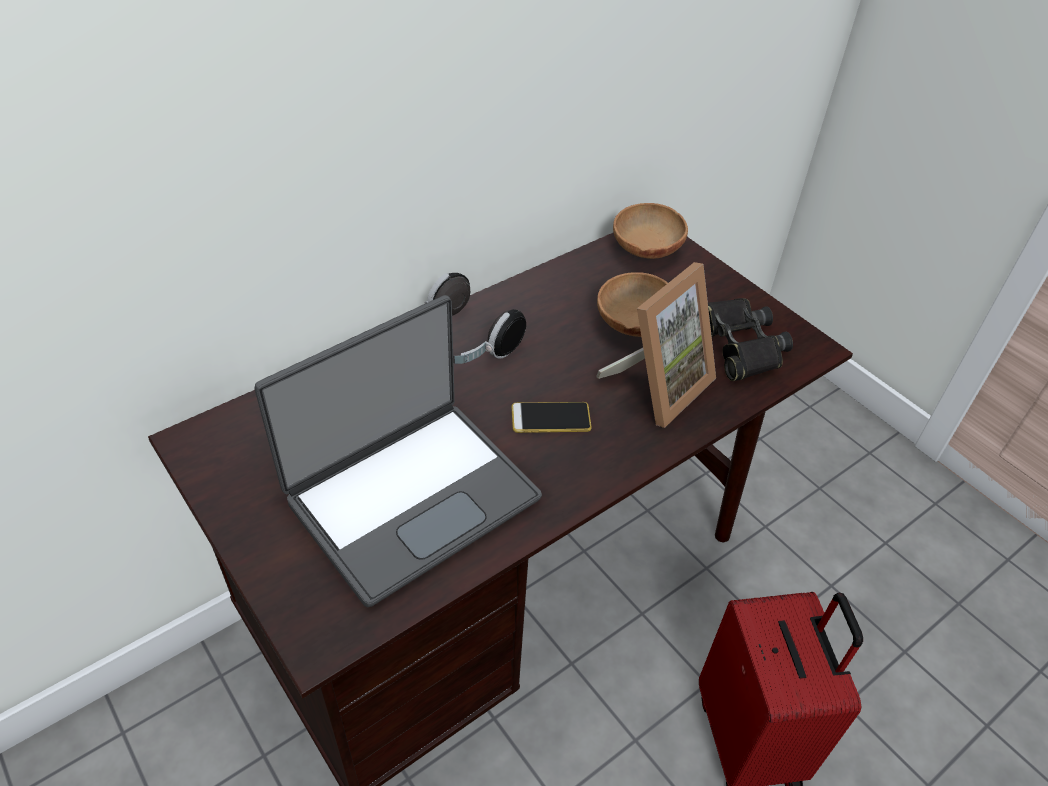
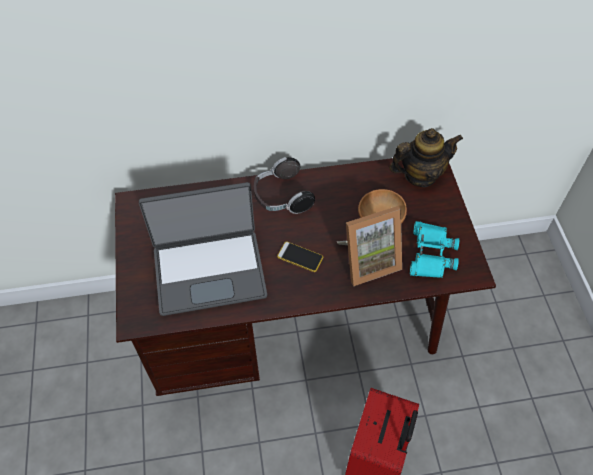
camera: 30 degrees right, 10 degrees up
brown bowl [613,203,688,259] -> teapot [389,128,463,187]
black binoculars [708,298,793,381] -> turquoise binoculars [410,221,459,278]

